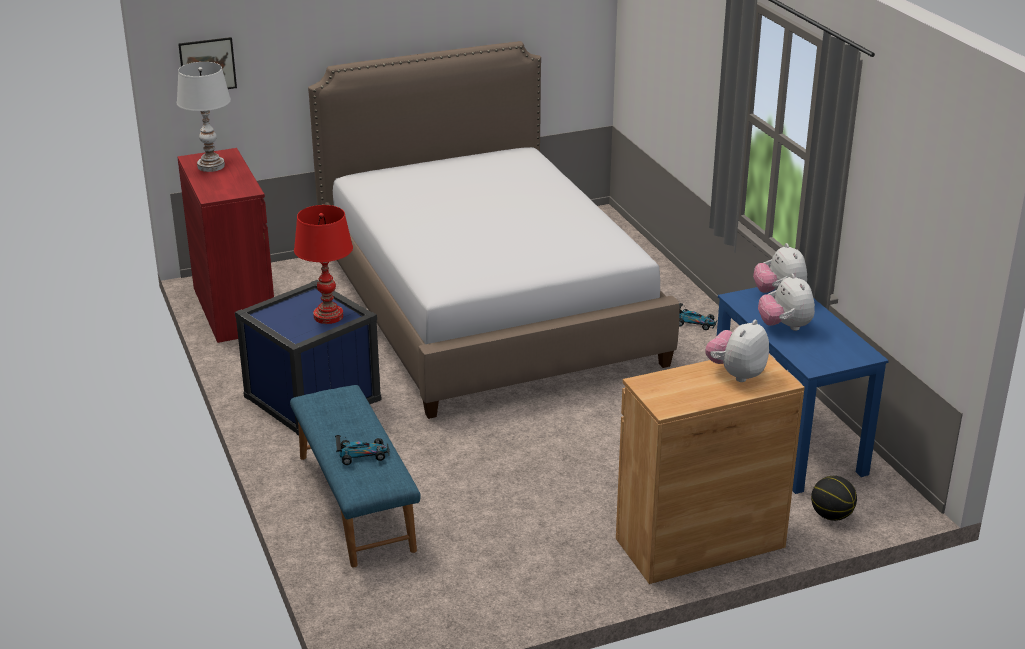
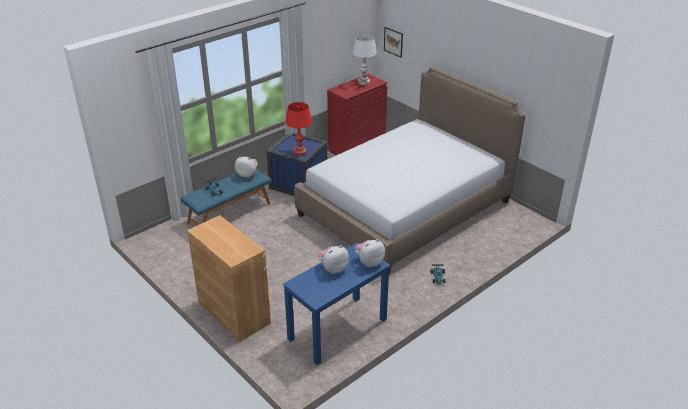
camera: 70 degrees right, 5 degrees up
plush toy [705,319,769,382] -> plush toy moved to [235,156,258,178]
basketball [811,476,857,521] -> none

